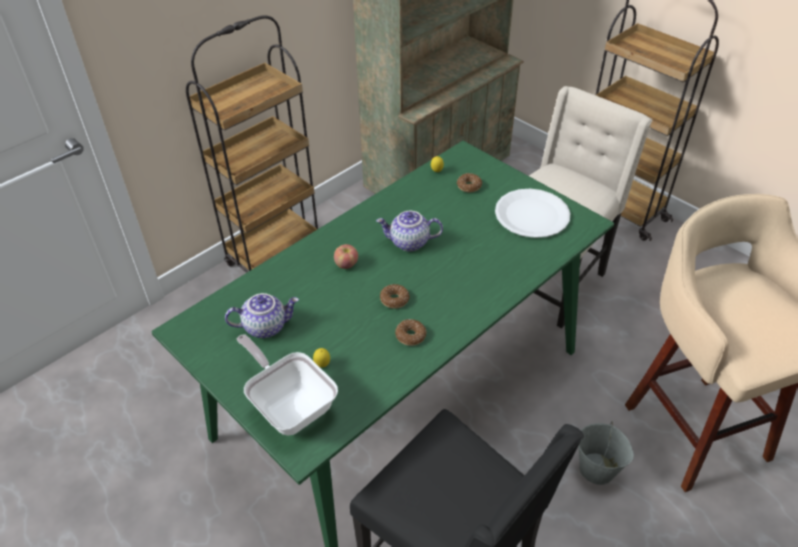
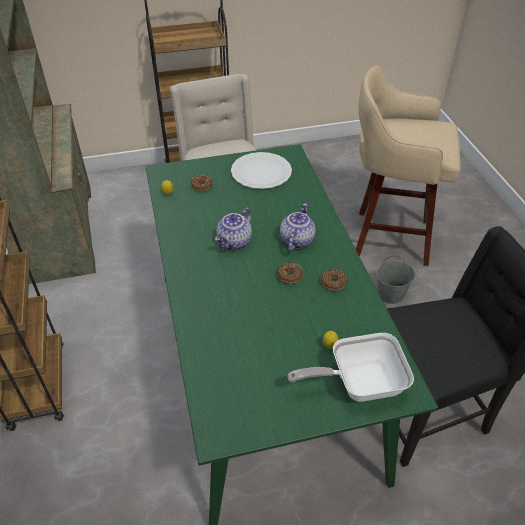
camera: 60 degrees left, 0 degrees up
teapot [225,293,299,338] -> teapot moved to [280,203,316,251]
apple [334,244,358,269] -> none

